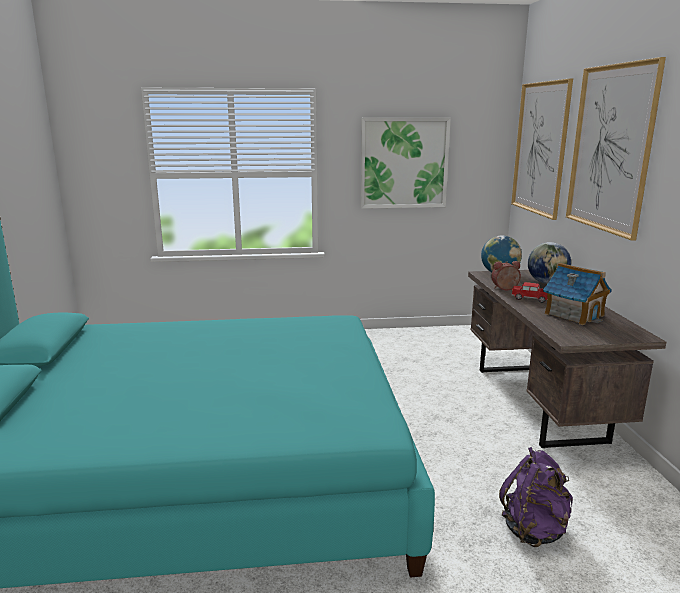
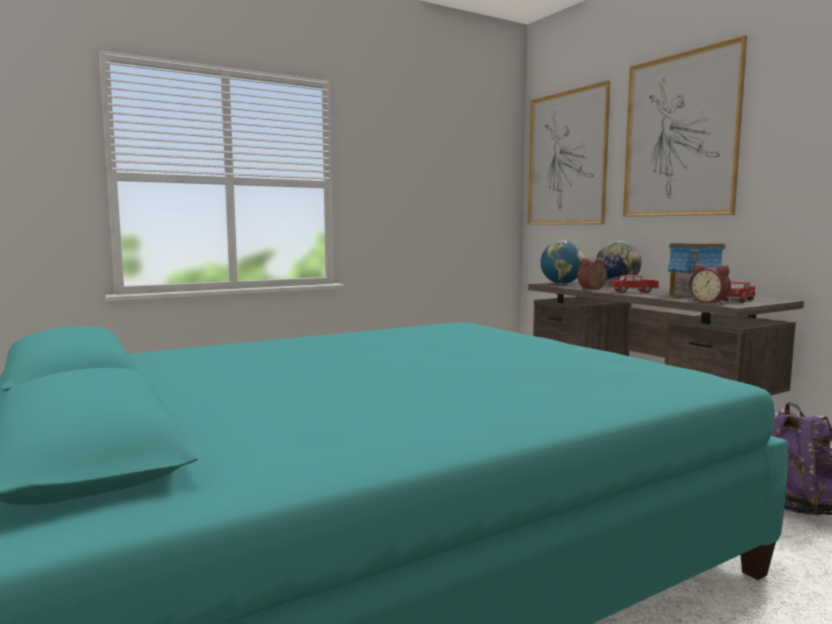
camera: 25 degrees left, 10 degrees down
picture [360,117,451,209] -> none
none -> alarm clock [689,264,731,304]
none -> toy truck [722,281,755,302]

